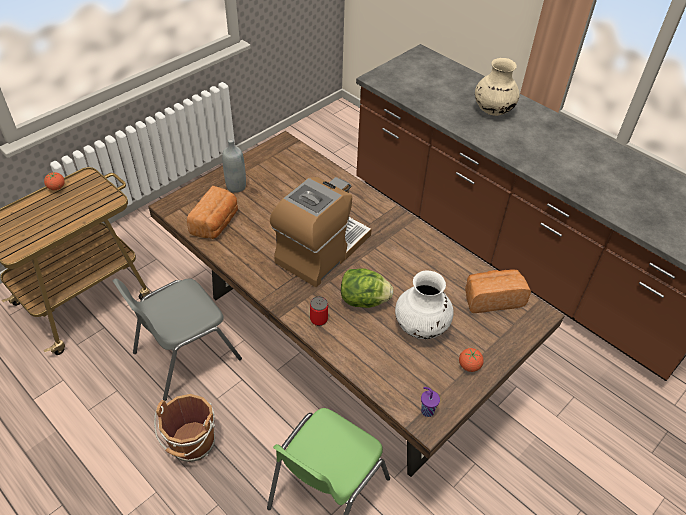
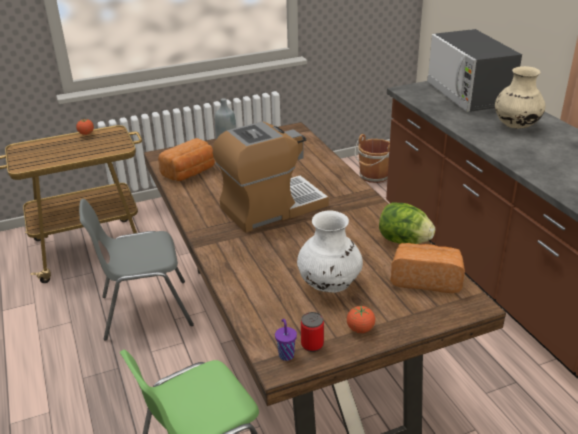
camera: 25 degrees right, 15 degrees down
brown bucket [154,394,215,462] -> brown bucket moved to [355,134,390,183]
can [310,296,328,326] -> can moved to [301,312,324,352]
lettuce [341,268,394,308] -> lettuce moved to [379,202,435,244]
none -> microwave [427,29,522,112]

